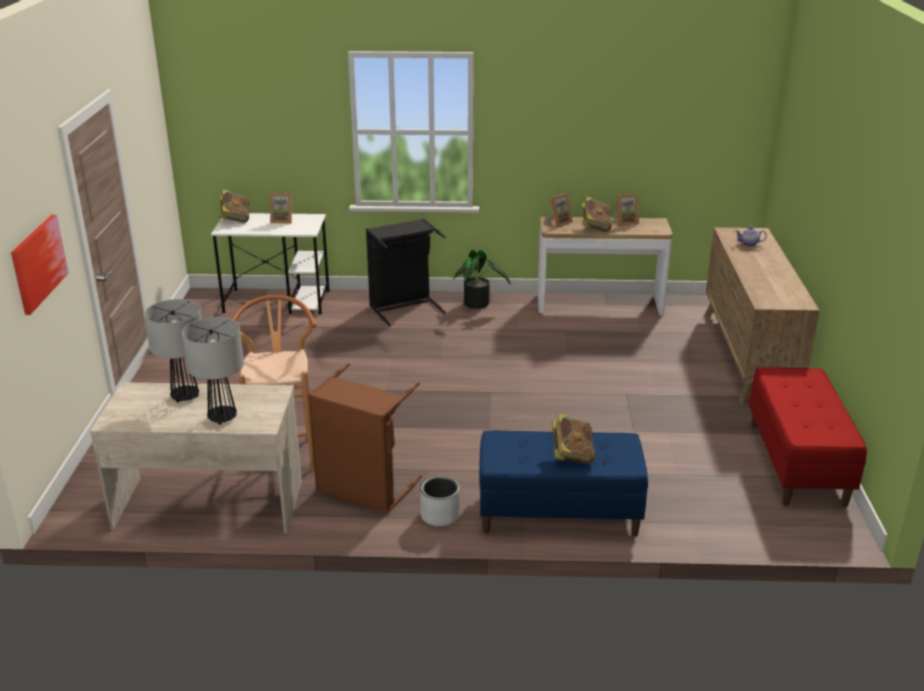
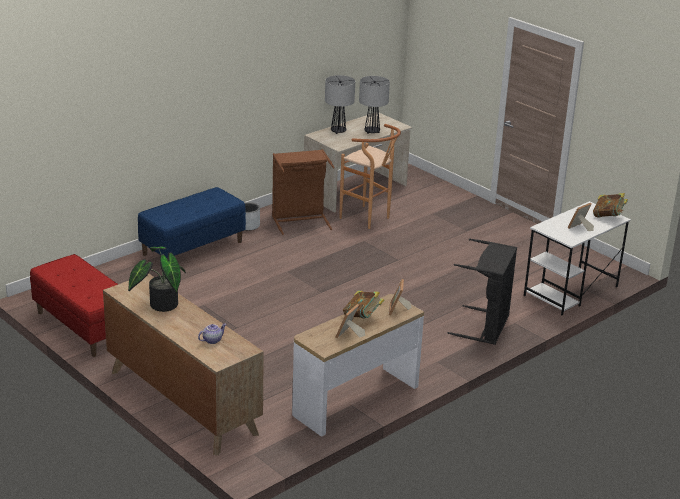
camera: 135 degrees right, 0 degrees up
picture [11,215,68,315] -> none
potted plant [453,250,511,309] -> potted plant moved to [128,246,186,312]
book [551,413,595,464] -> none

